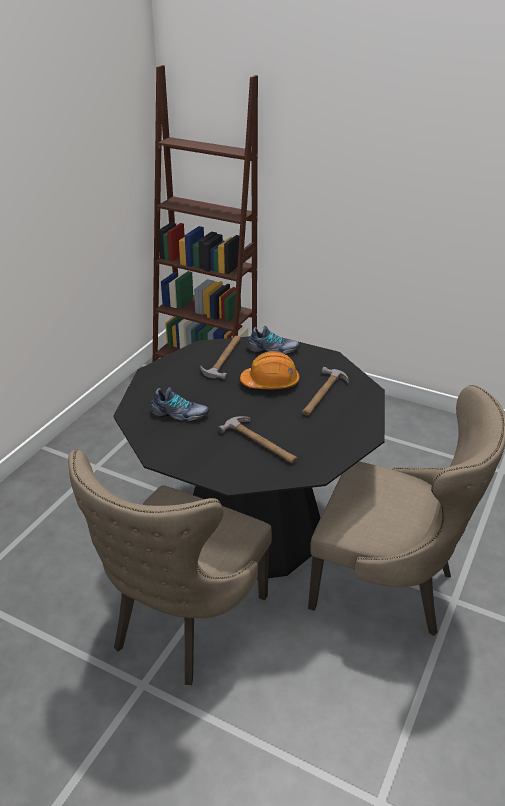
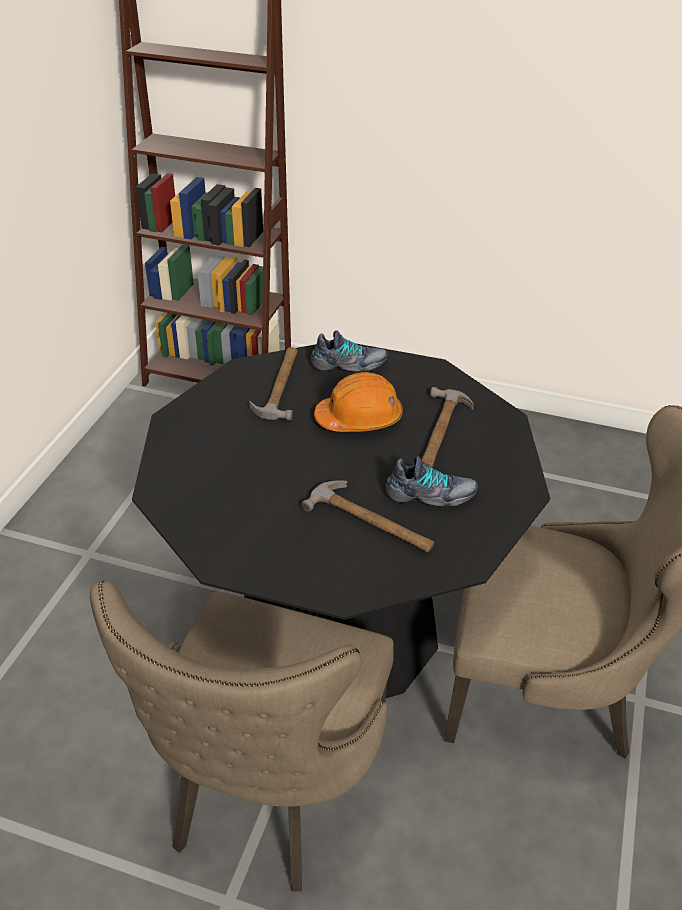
camera: 10 degrees left, 5 degrees up
shoe [151,387,209,422] -> shoe moved to [385,456,478,507]

